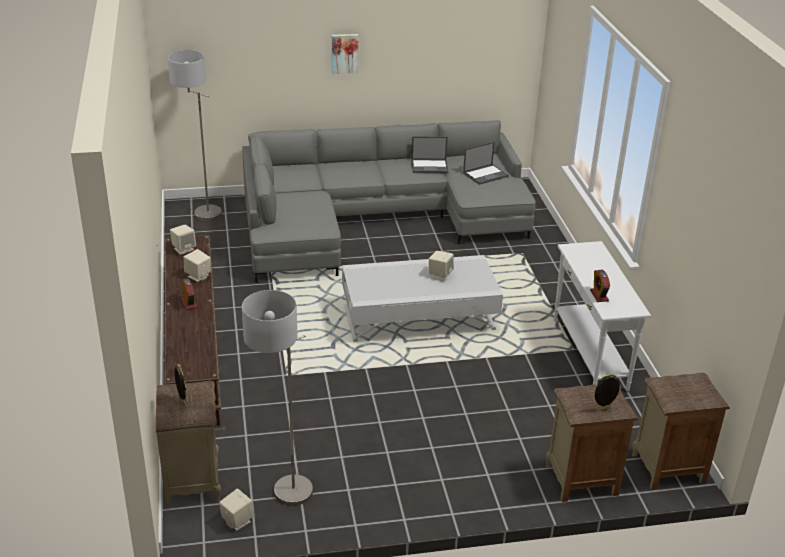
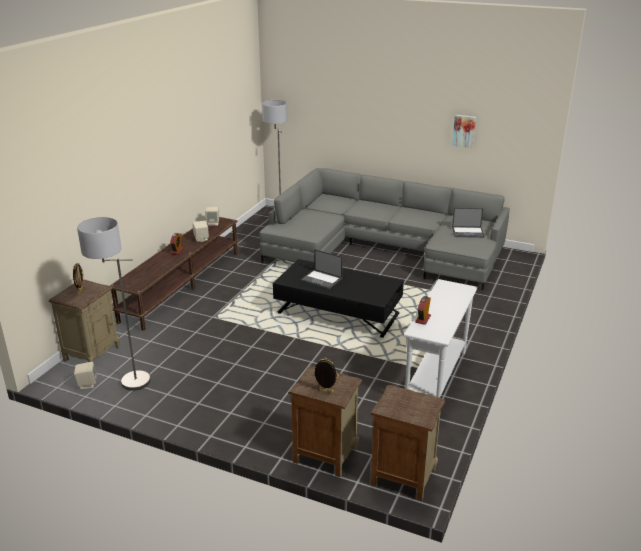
camera: 35 degrees right, 5 degrees down
picture [332,34,358,74] -> picture moved to [452,115,476,148]
white coffee table [342,255,503,342] -> black coffee table [273,259,404,338]
laptop [411,137,449,173] -> laptop moved to [301,249,343,289]
beige speaker [429,251,454,281] -> none

